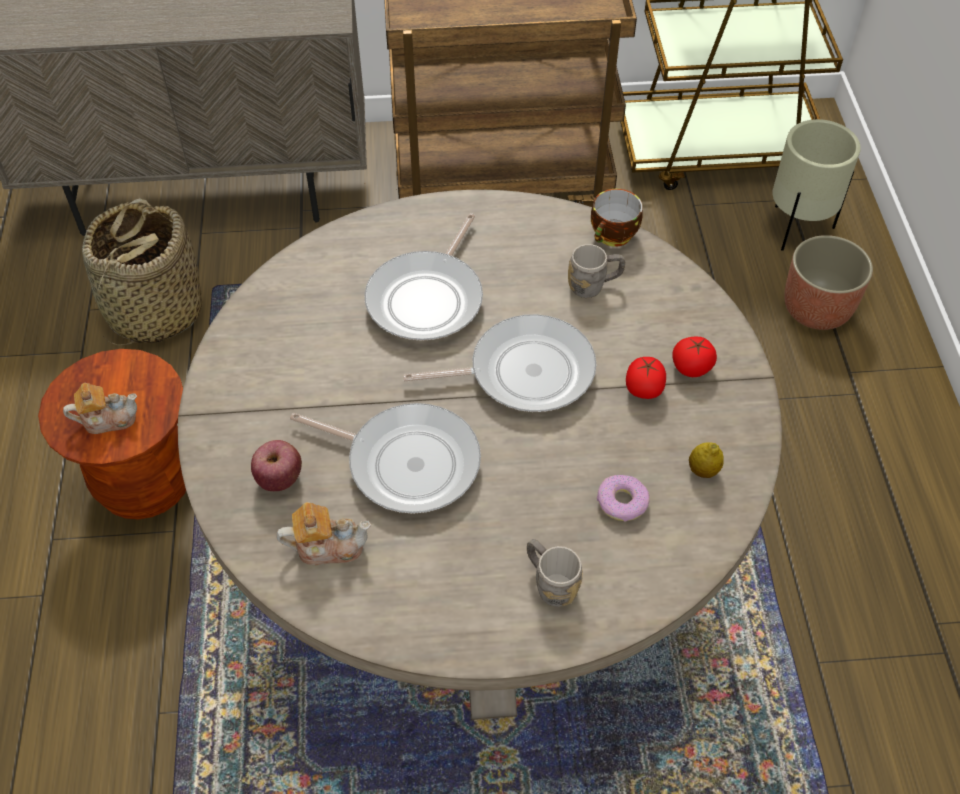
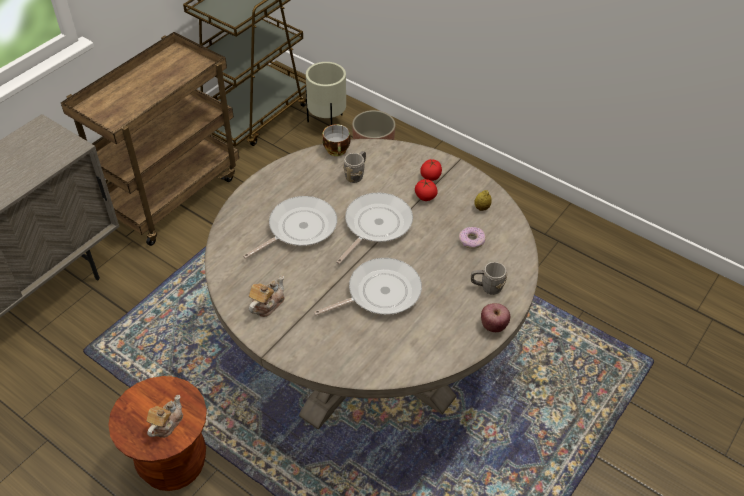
camera: 50 degrees left, 5 degrees down
basket [82,198,202,345] -> none
apple [251,440,302,491] -> apple moved to [481,303,510,332]
teapot [277,502,371,565] -> teapot moved to [248,275,285,317]
frying pan [364,213,483,341] -> frying pan turned 105 degrees counterclockwise [243,196,337,259]

